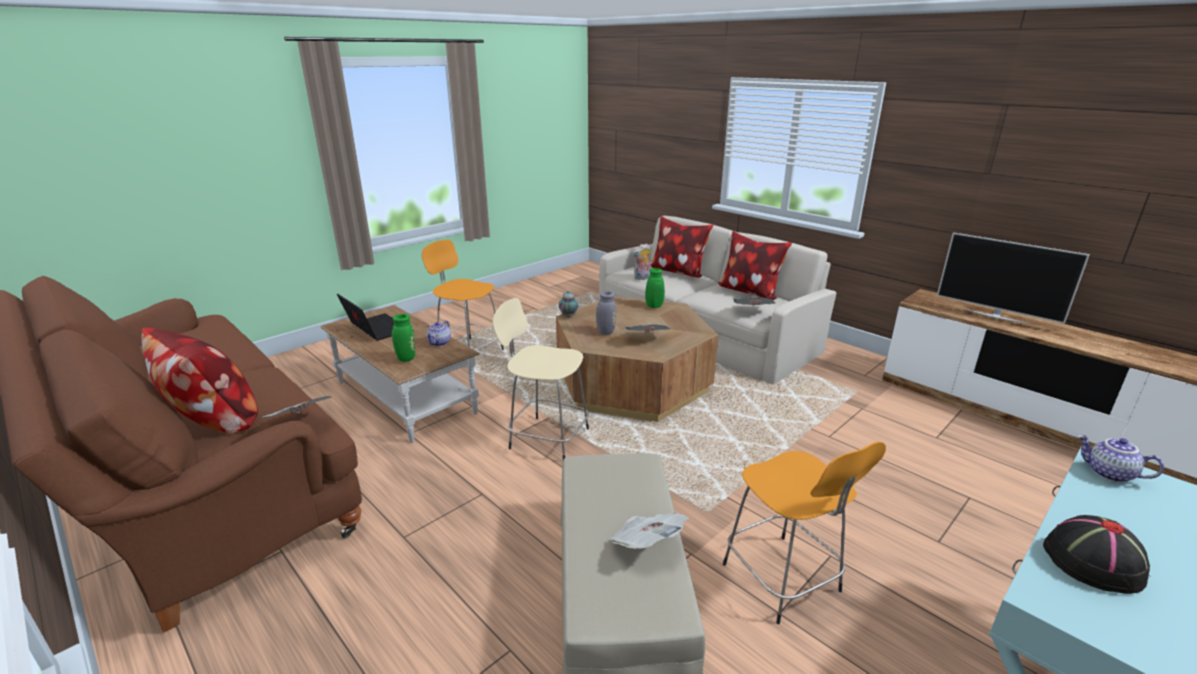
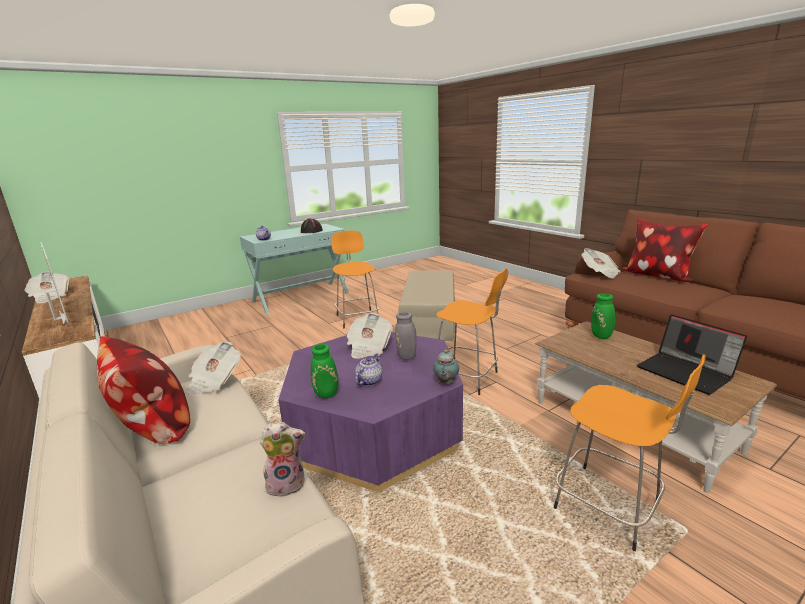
camera: 170 degrees left, 5 degrees down
teapot [426,320,451,346] -> teapot moved to [355,355,382,386]
beige stool [492,298,589,460] -> orange stool [436,269,508,395]
brown coffee table [556,296,718,422] -> purple coffee table [278,332,463,492]
newspaper [608,513,689,549] -> newspaper moved to [24,272,69,304]
pillow [650,216,713,278] -> none

